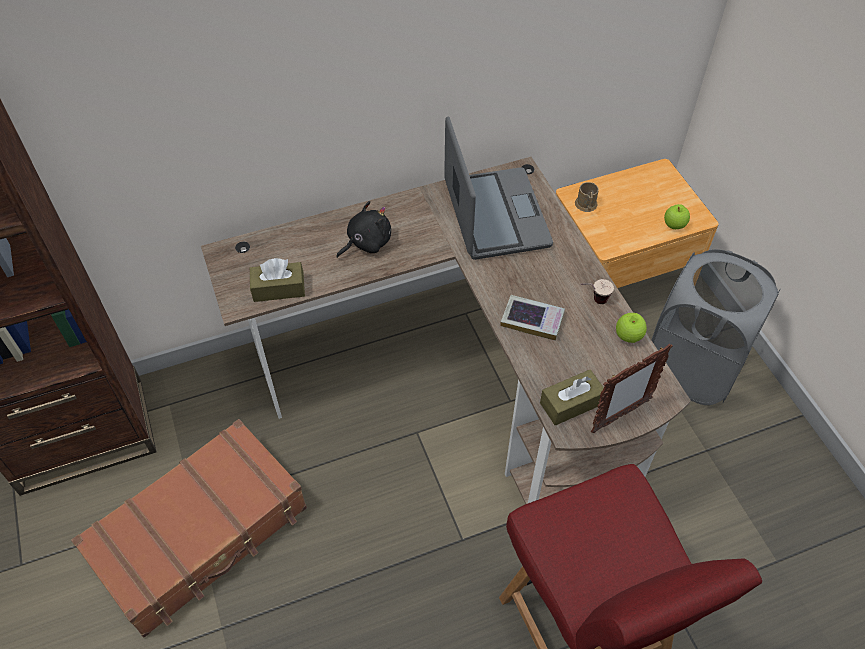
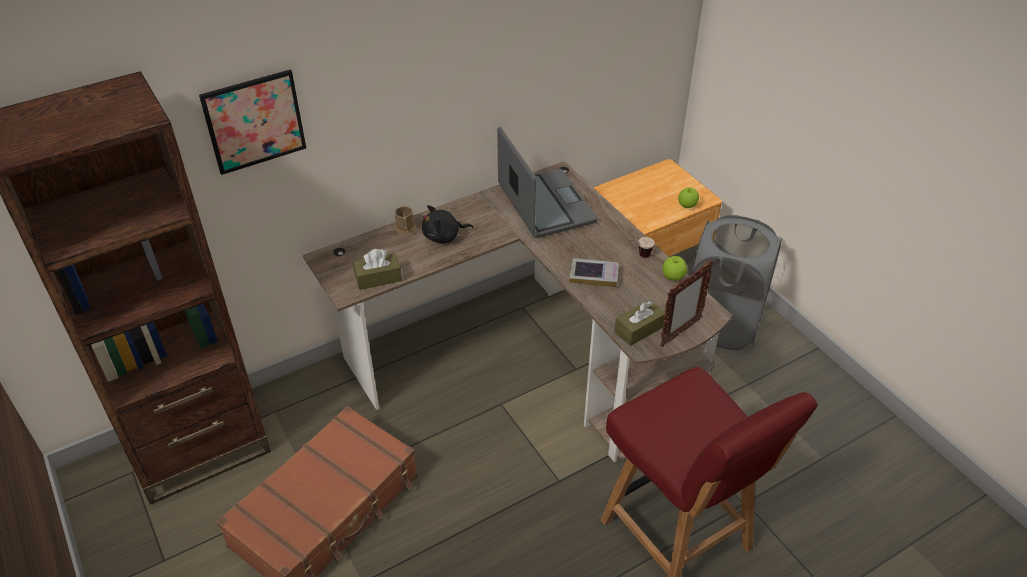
camera: 10 degrees left, 10 degrees down
black plush toy [336,201,391,258] -> black plush toy turned 150 degrees counterclockwise [422,205,473,243]
brown mug [575,182,599,212] -> brown mug moved to [395,206,416,234]
none -> picture [199,69,306,175]

